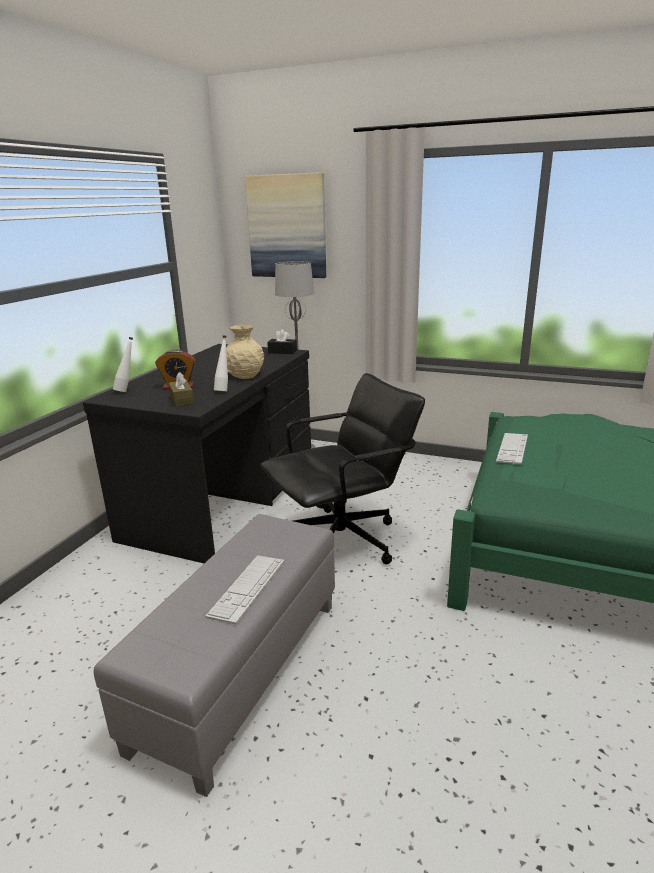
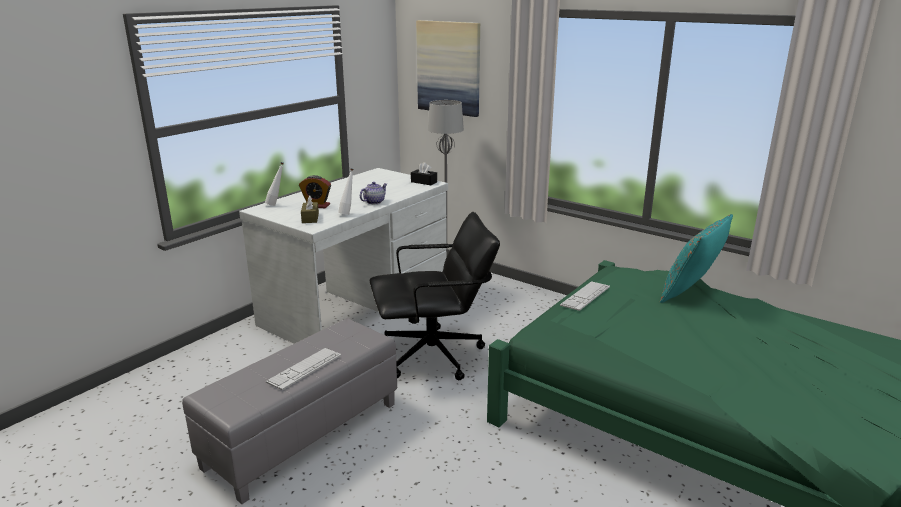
camera: 15 degrees right, 0 degrees up
black desk [83,344,311,563] -> white desk [239,168,448,344]
beige vase [226,325,264,379] -> teapot [360,182,387,204]
none -> turquoise pillow [660,214,733,303]

